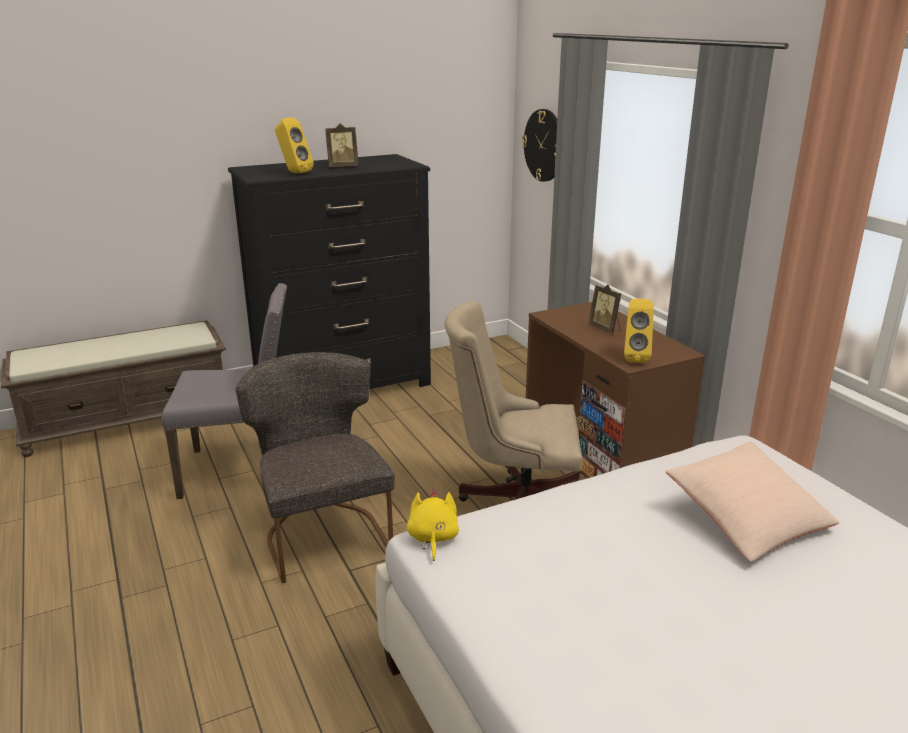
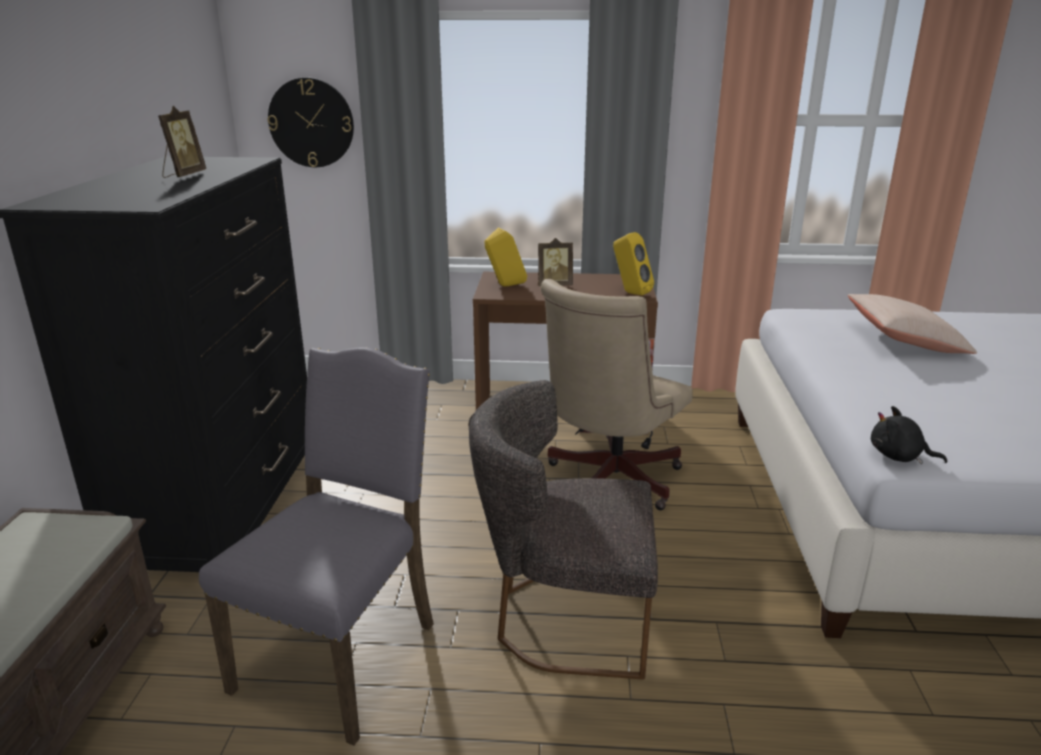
camera: 60 degrees left, 0 degrees up
yellow speaker [275,118,314,174] -> yellow speaker moved to [485,227,527,287]
yellow plush toy [407,489,459,561] -> black plush toy [871,406,947,464]

